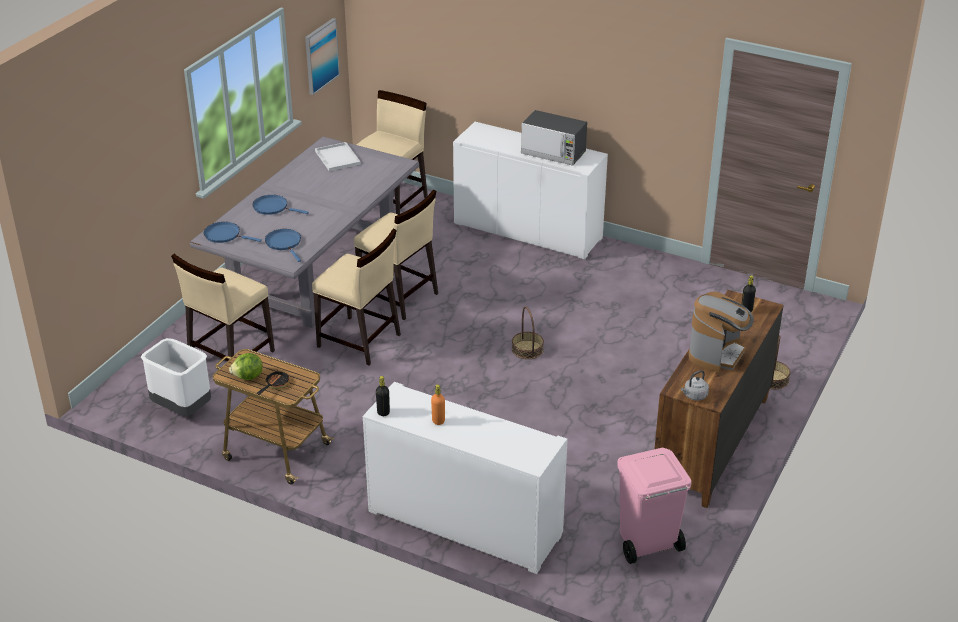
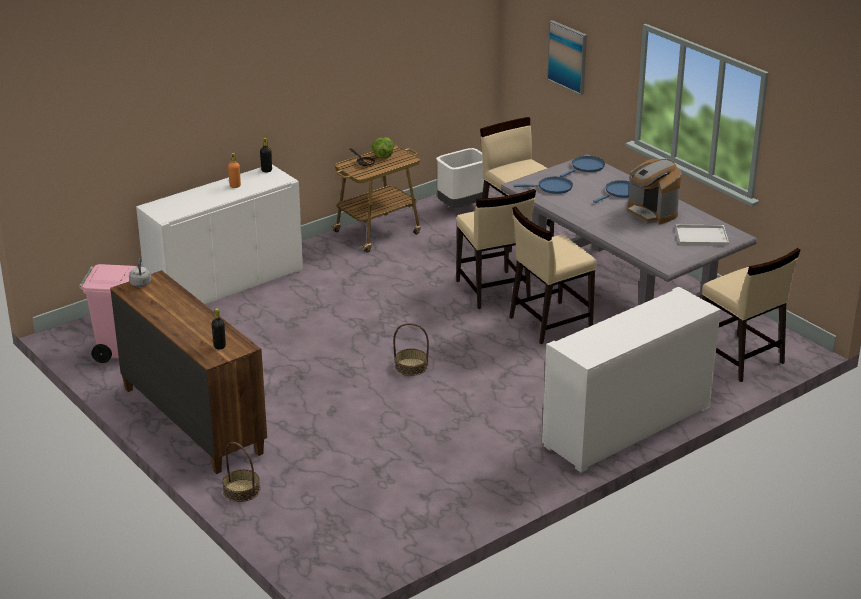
camera: 115 degrees right, 5 degrees down
picture [305,18,340,95] -> picture moved to [547,20,587,95]
beige chair [312,229,401,366] -> beige chair turned 75 degrees counterclockwise [456,189,536,309]
microwave [521,110,587,166] -> none
coffee machine [689,291,754,372] -> coffee machine moved to [627,159,682,225]

